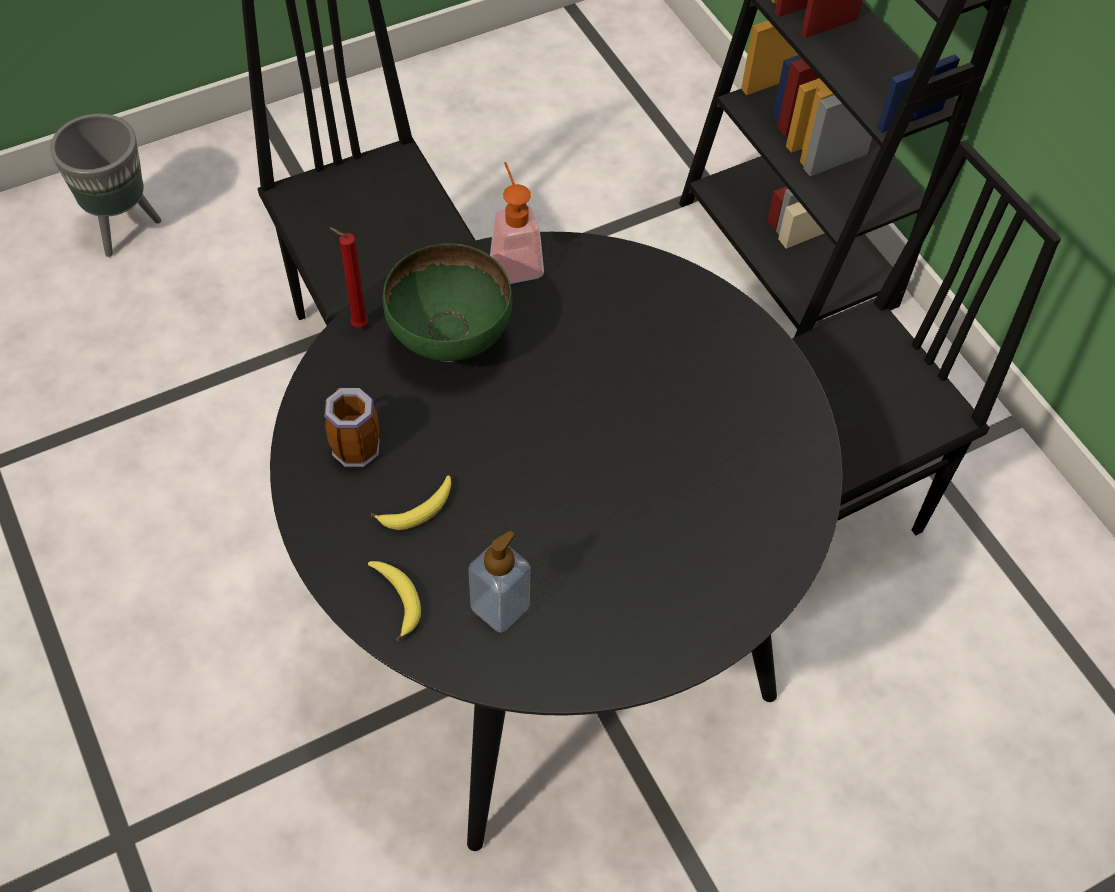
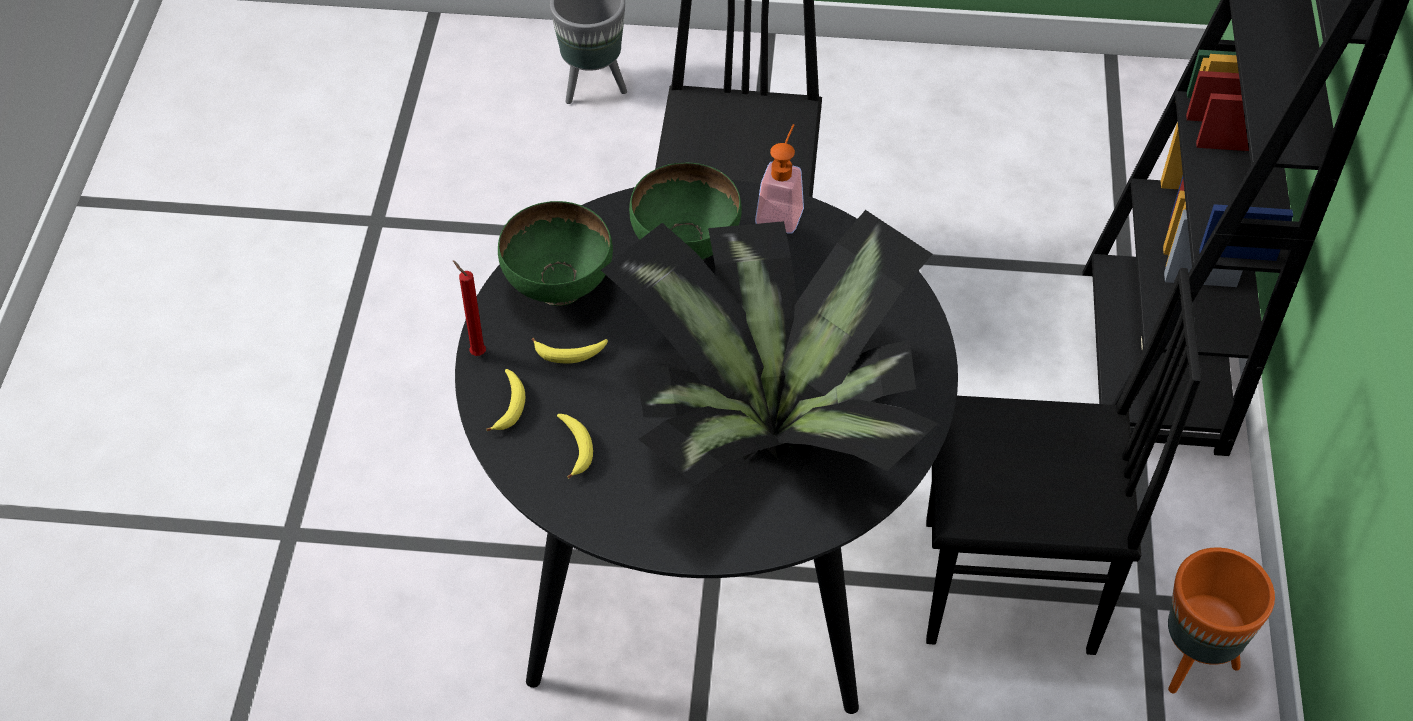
camera: 35 degrees right, 5 degrees down
mug [324,388,379,467] -> green bowl [498,201,613,306]
red candle [329,227,368,327] -> red candle moved to [453,260,486,356]
soap dispenser [468,531,531,633] -> banana [557,414,593,478]
none -> potted plant [601,210,938,484]
none -> orange planter [1168,548,1275,693]

